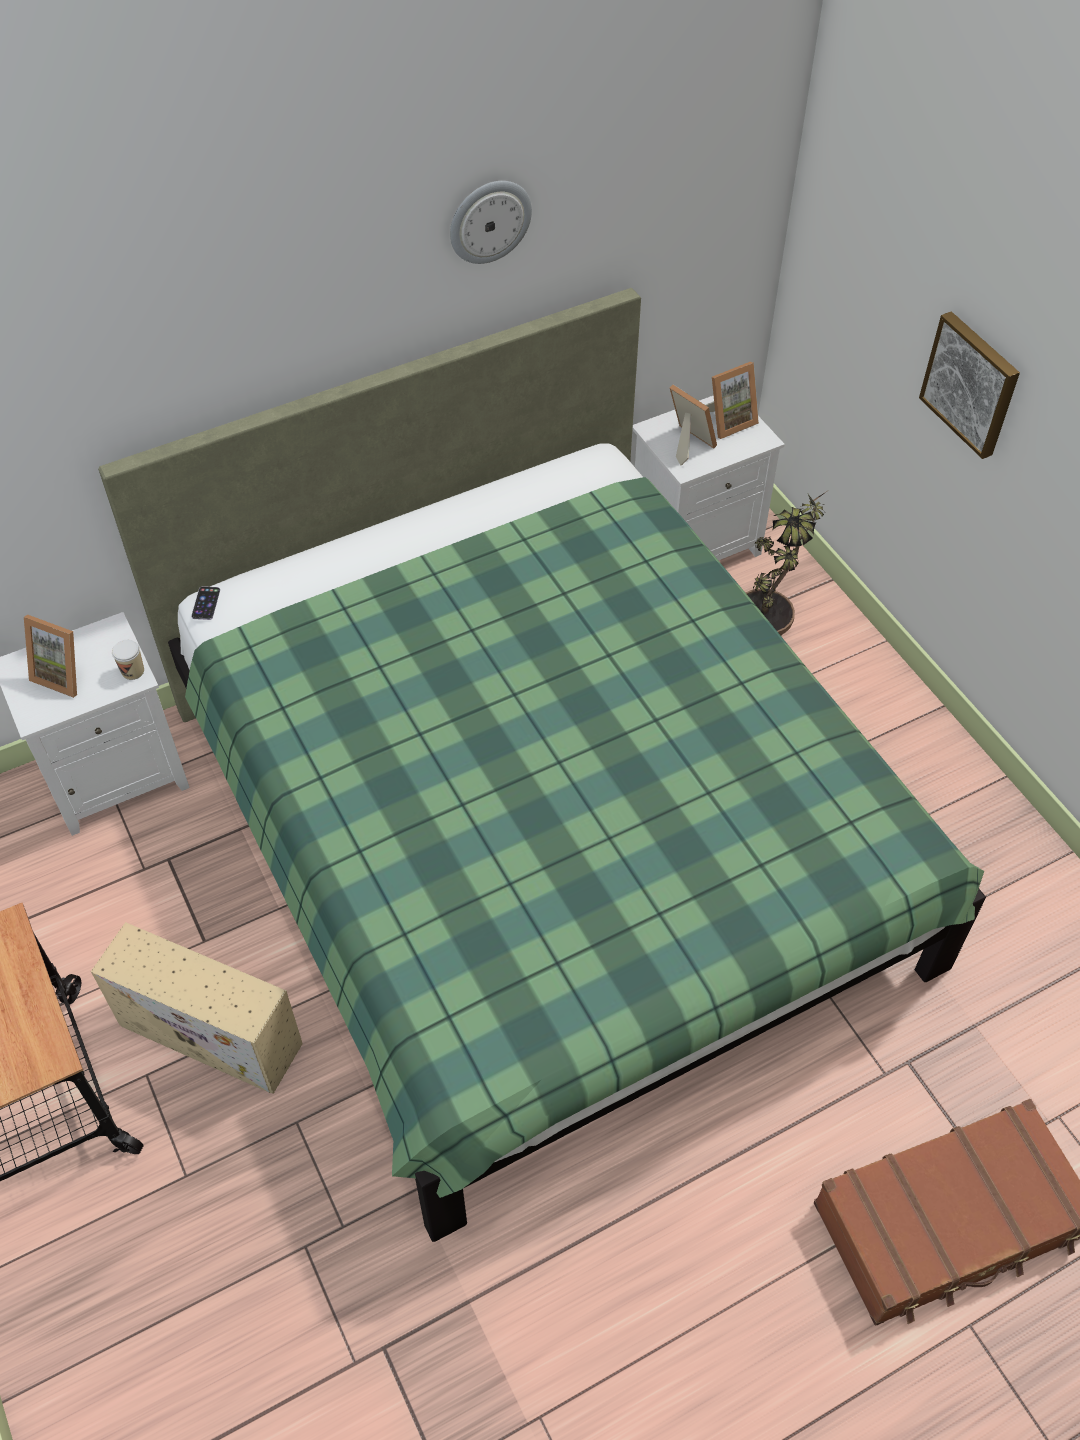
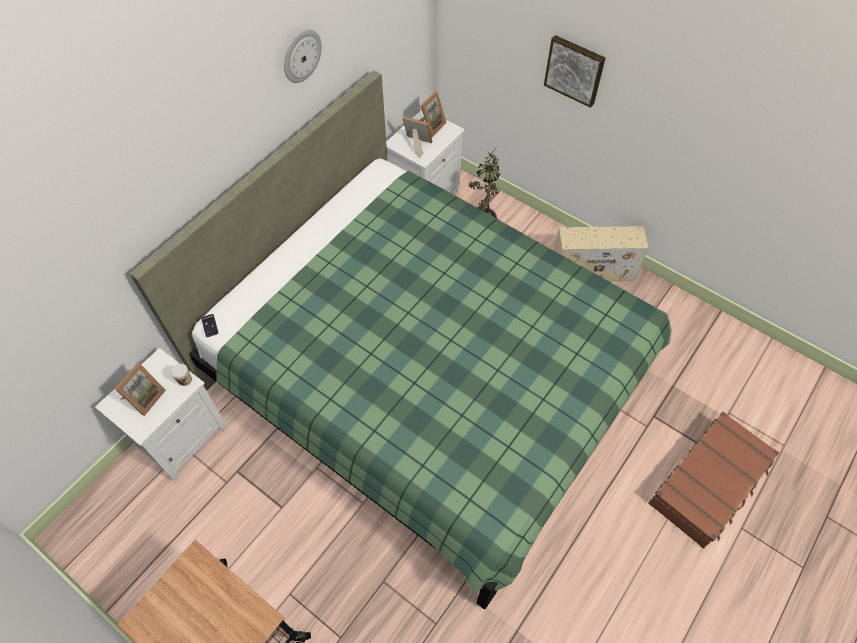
camera: 25 degrees left, 5 degrees up
picture frame [24,615,77,698] -> picture frame turned 60 degrees counterclockwise [115,363,166,416]
beige storage box [91,922,303,1094] -> beige storage box moved to [553,226,649,282]

